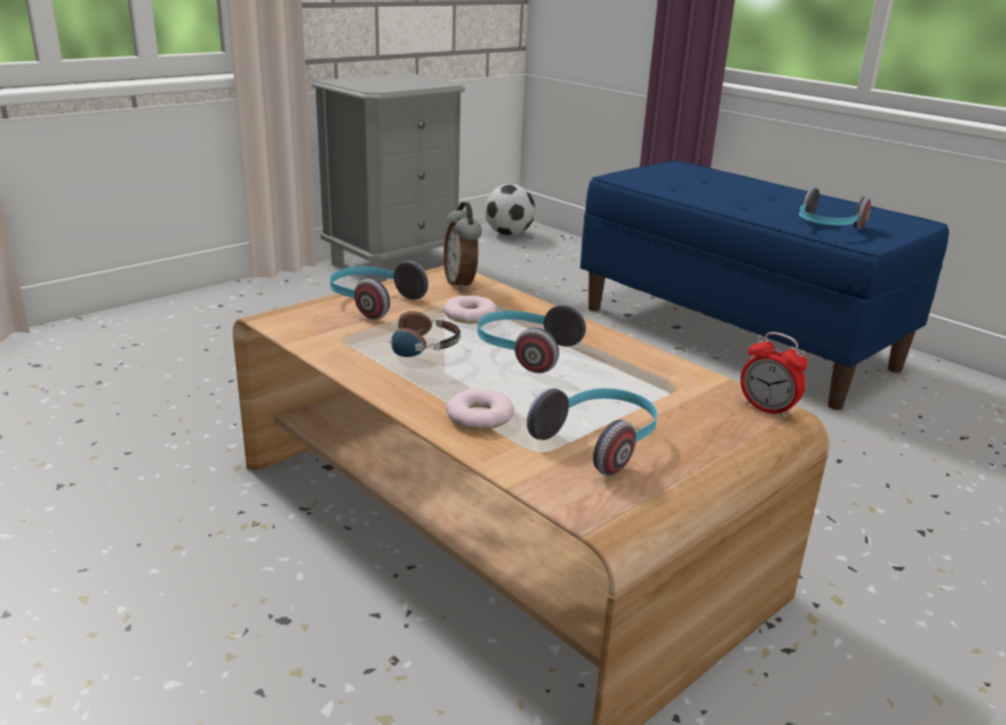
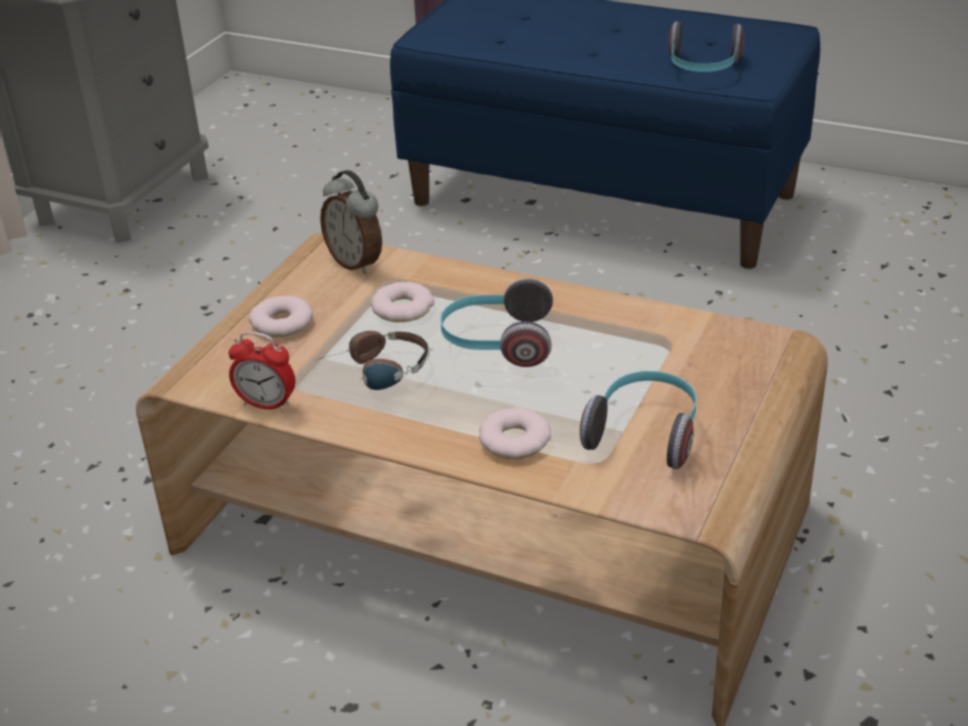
camera: 20 degrees left, 10 degrees up
headphones [330,261,428,319] -> donut [249,296,313,337]
football [484,184,535,236] -> none
alarm clock [740,332,808,418] -> alarm clock moved to [228,331,295,411]

